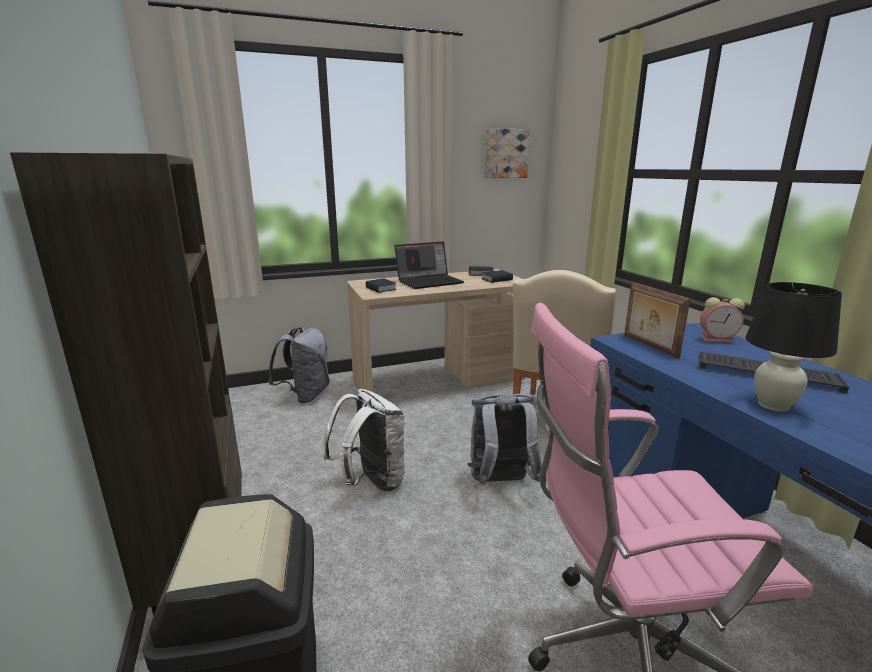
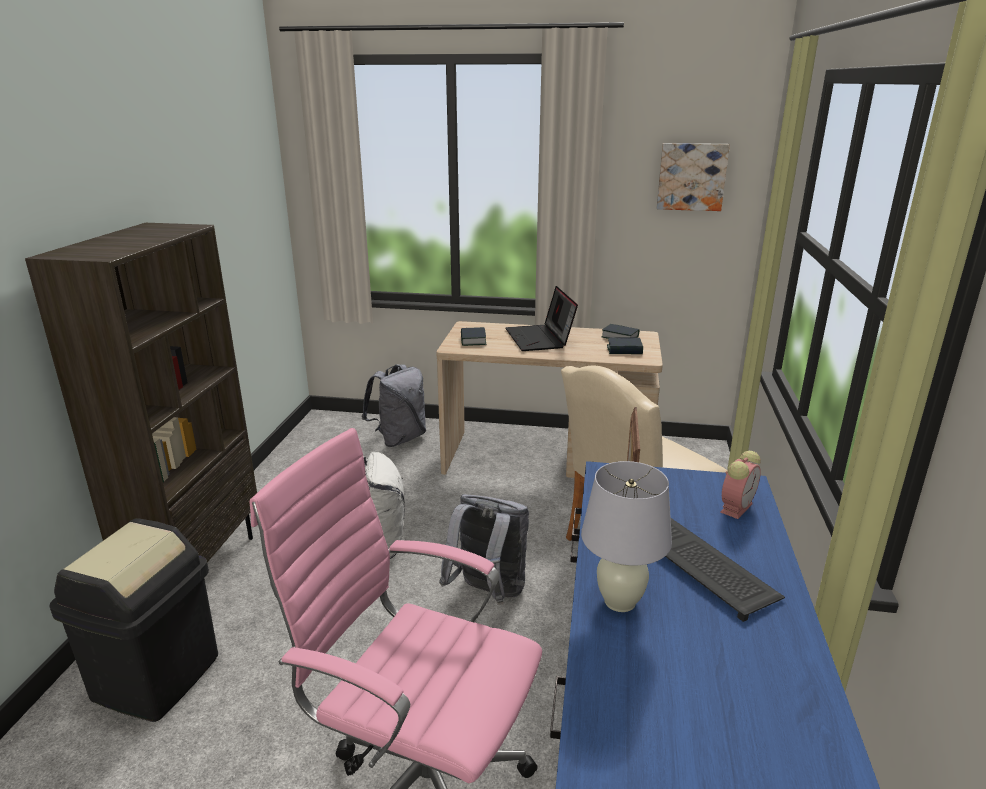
camera: 30 degrees right, 5 degrees up
laptop [395,241,464,289] -> laptop turned 75 degrees clockwise [506,286,578,351]
alarm clock [700,297,745,343] -> alarm clock turned 90 degrees counterclockwise [720,451,761,519]
black table lamp [746,282,842,412] -> white table lamp [581,461,672,612]

